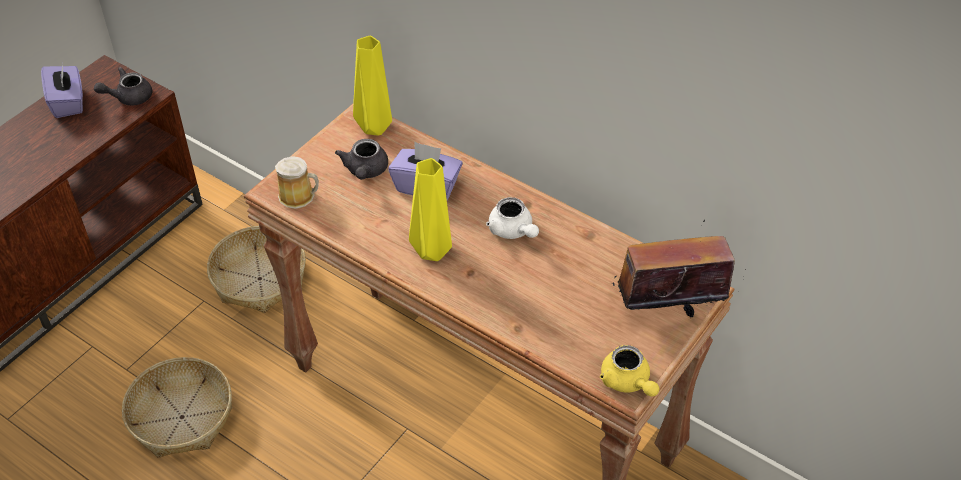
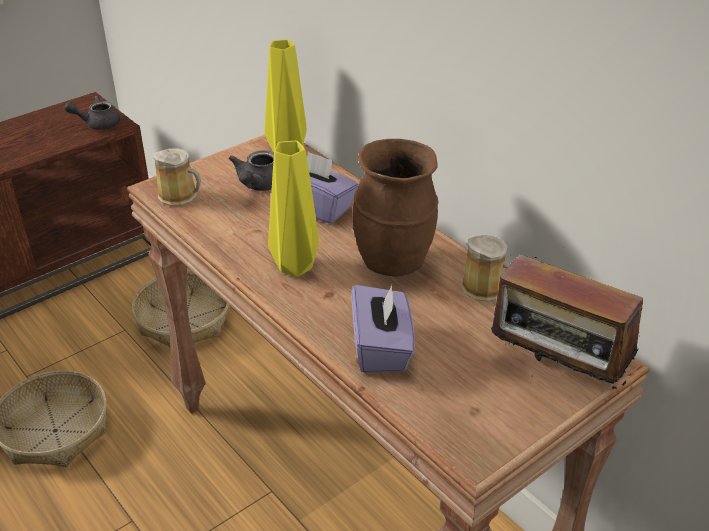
camera: 15 degrees right, 10 degrees down
purple tissue box [41,64,83,118] -> purple tissue box moved to [351,283,415,373]
white teapot [486,197,539,239] -> brown vase [353,139,439,277]
yellow teapot [600,345,659,397] -> none
radio [613,219,735,317] -> radio turned 150 degrees counterclockwise [491,247,643,389]
none -> mug [461,235,510,302]

